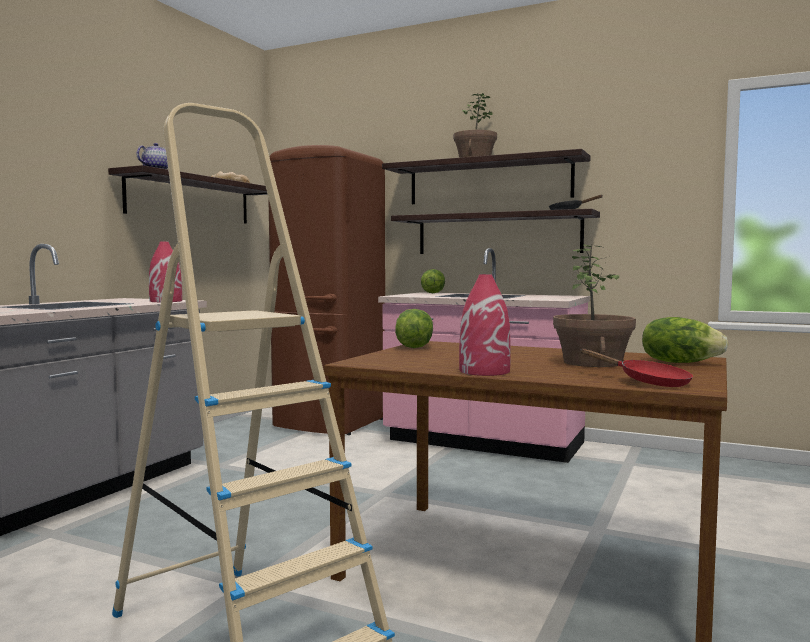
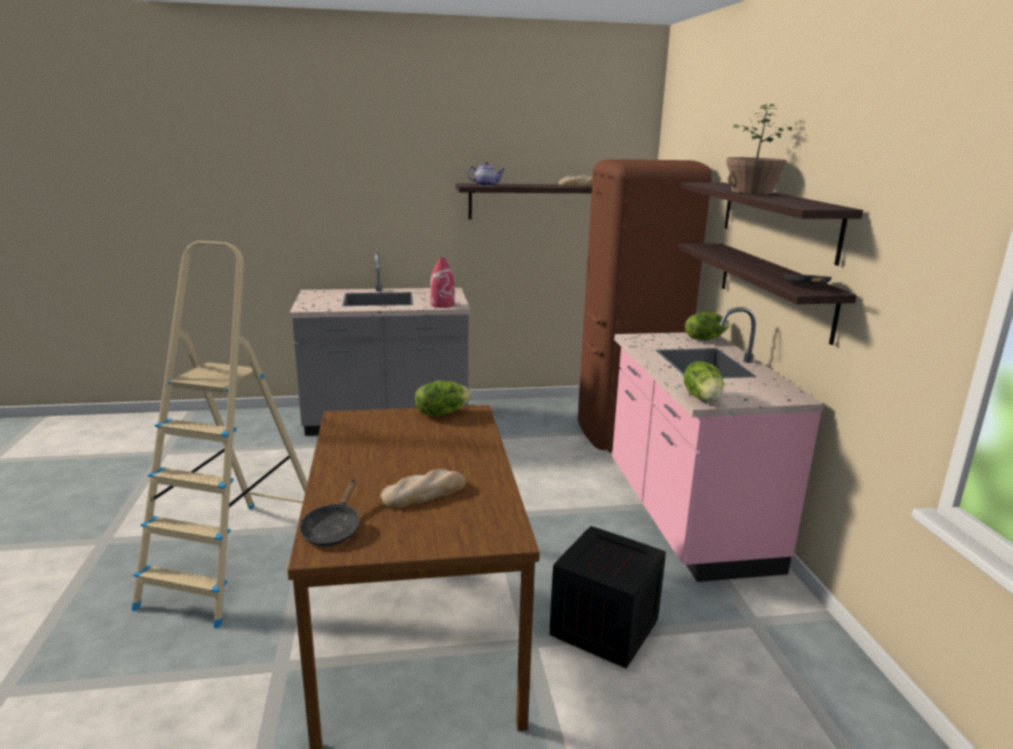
camera: 55 degrees right, 15 degrees up
red vase [459,274,511,376] -> none
potted plant [553,245,636,367] -> bread [380,469,466,508]
red frying pan [580,349,693,387] -> black frying pan [299,478,360,546]
lettuce [642,317,728,363] -> lettuce moved to [684,361,724,401]
none -> crate [550,526,666,668]

